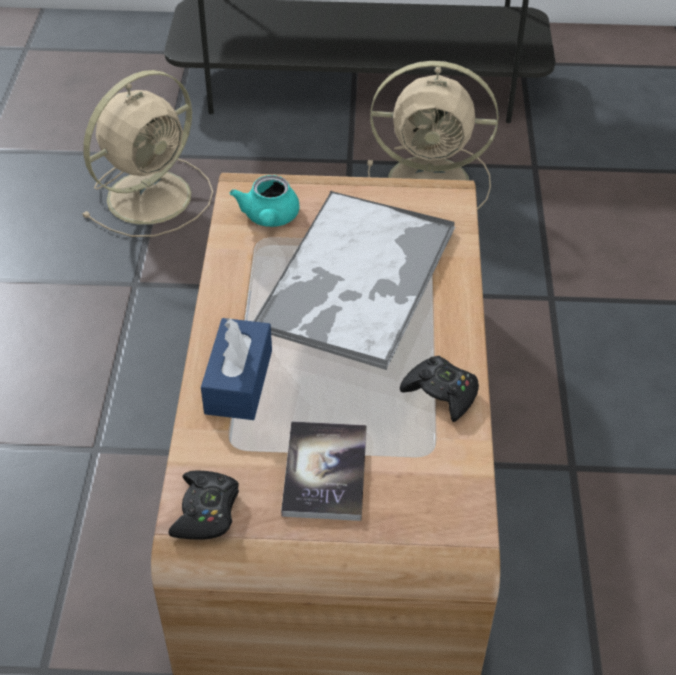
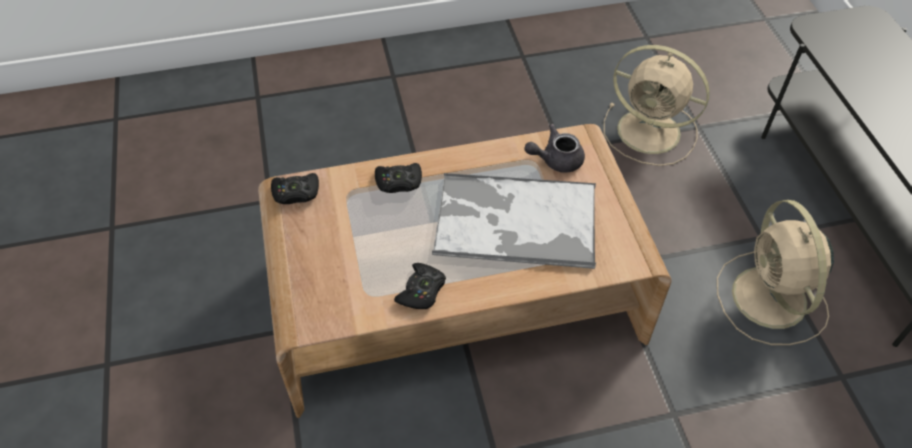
camera: 75 degrees right, 5 degrees up
blue tissue box [201,318,272,420] -> black game controller [375,163,422,193]
turquoise teapot [230,175,299,227] -> grey teapot [524,124,585,173]
book [281,421,367,521] -> none

